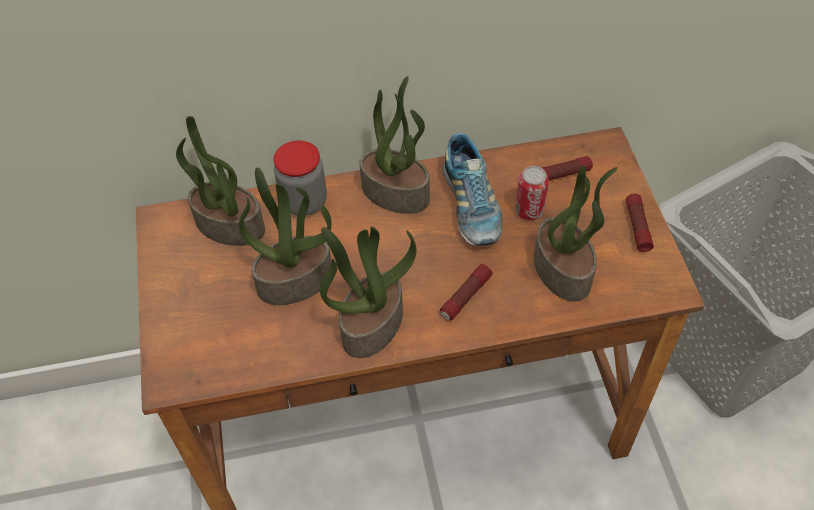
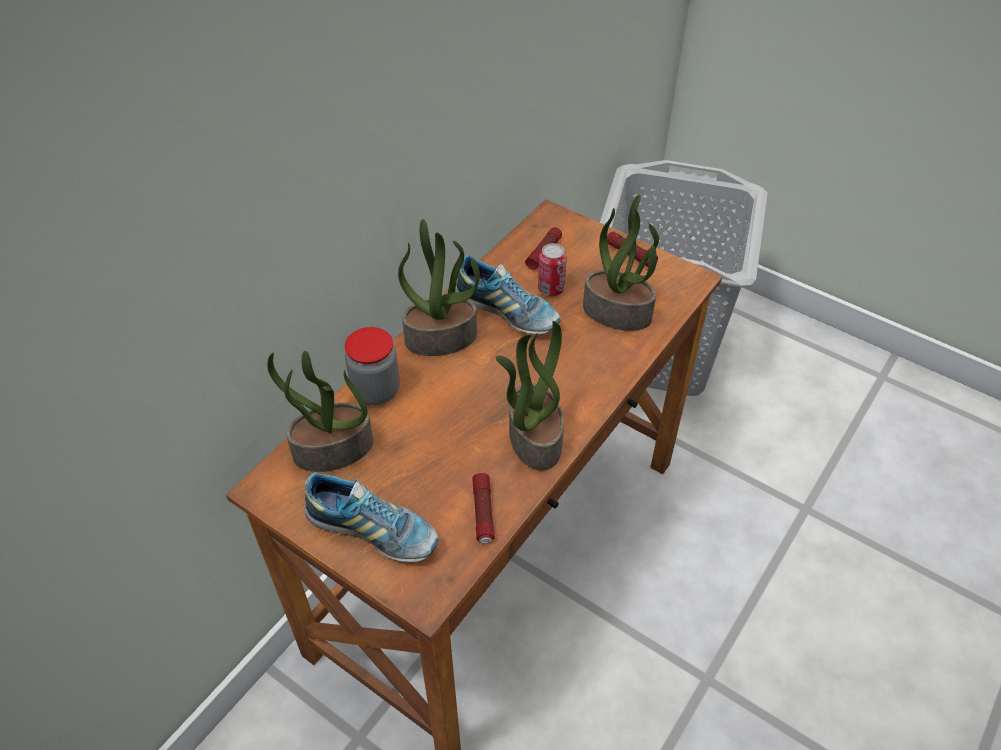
camera: 45 degrees left, 5 degrees down
potted plant [239,167,332,305] -> none
flashlight [440,264,493,320] -> flashlight moved to [472,473,495,544]
none -> shoe [305,472,439,562]

